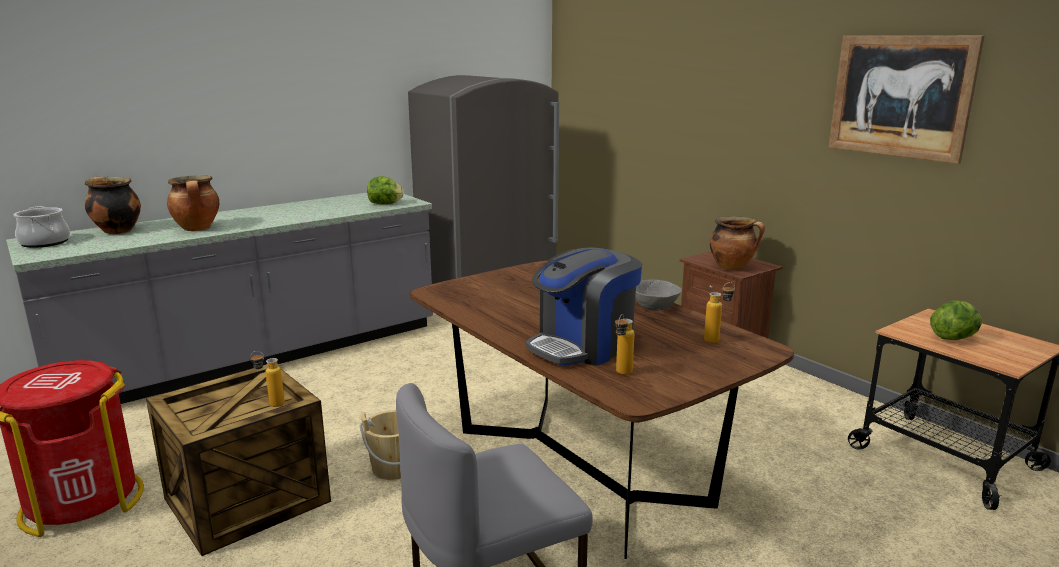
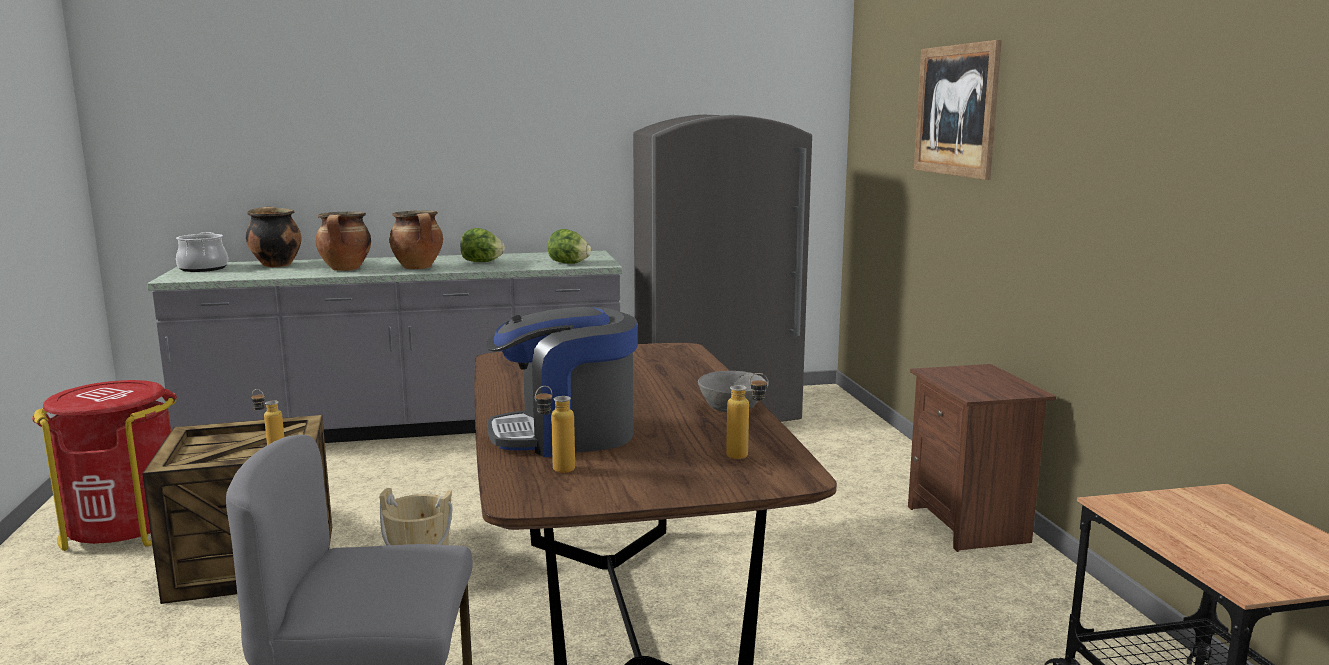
camera: 25 degrees right, 5 degrees down
cooking pot [710,216,765,270] -> cooking pot moved to [389,210,443,269]
picture [829,35,985,164] -> picture moved to [914,40,1002,180]
lettuce [930,301,982,340] -> lettuce moved to [461,228,505,262]

